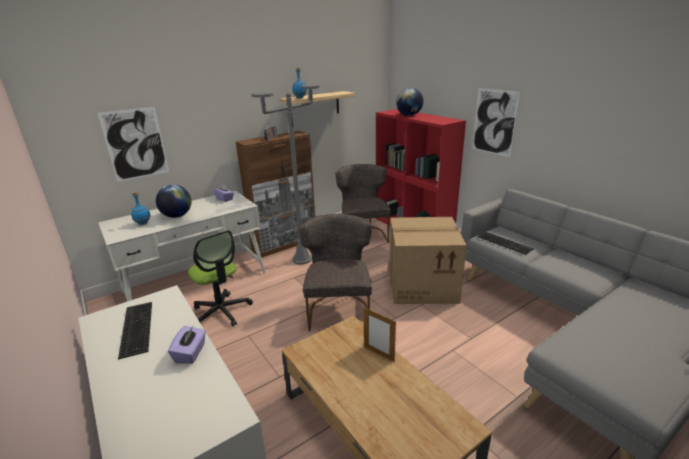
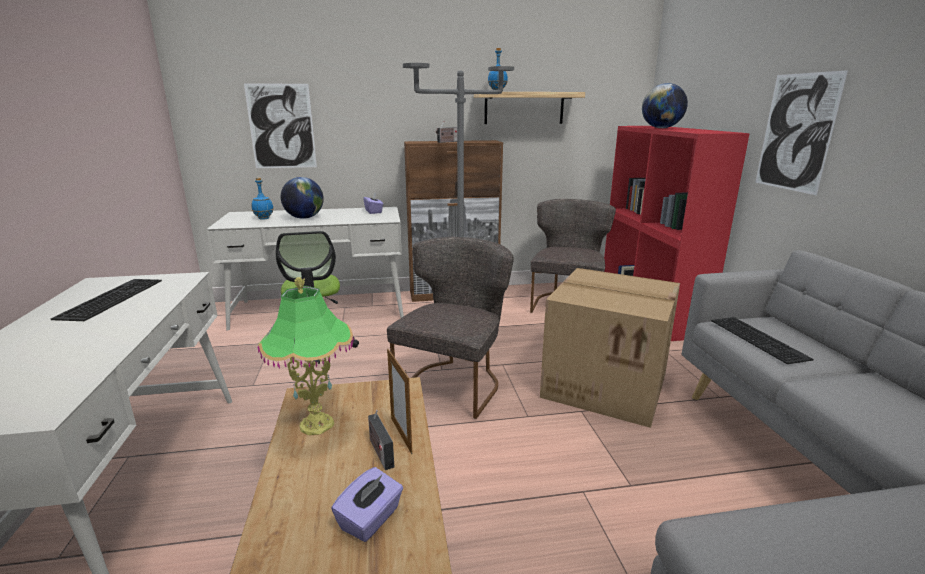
camera: 25 degrees right, 5 degrees down
purple tissue box [168,326,206,364] -> purple tissue box moved to [331,467,403,542]
none -> table lamp [258,277,354,435]
none -> radio [368,410,394,470]

